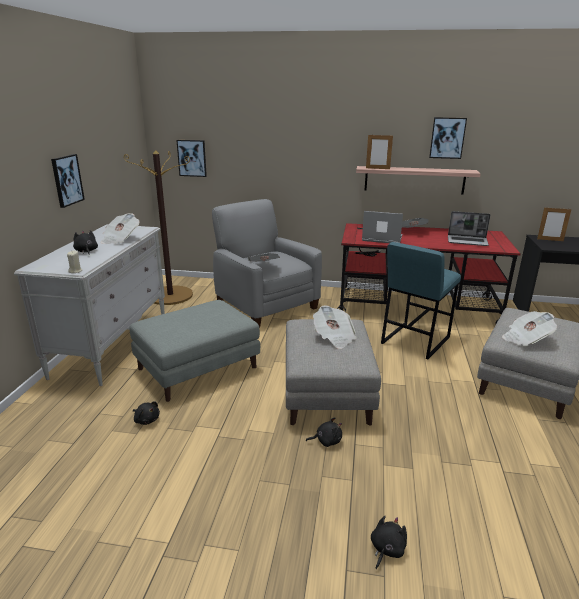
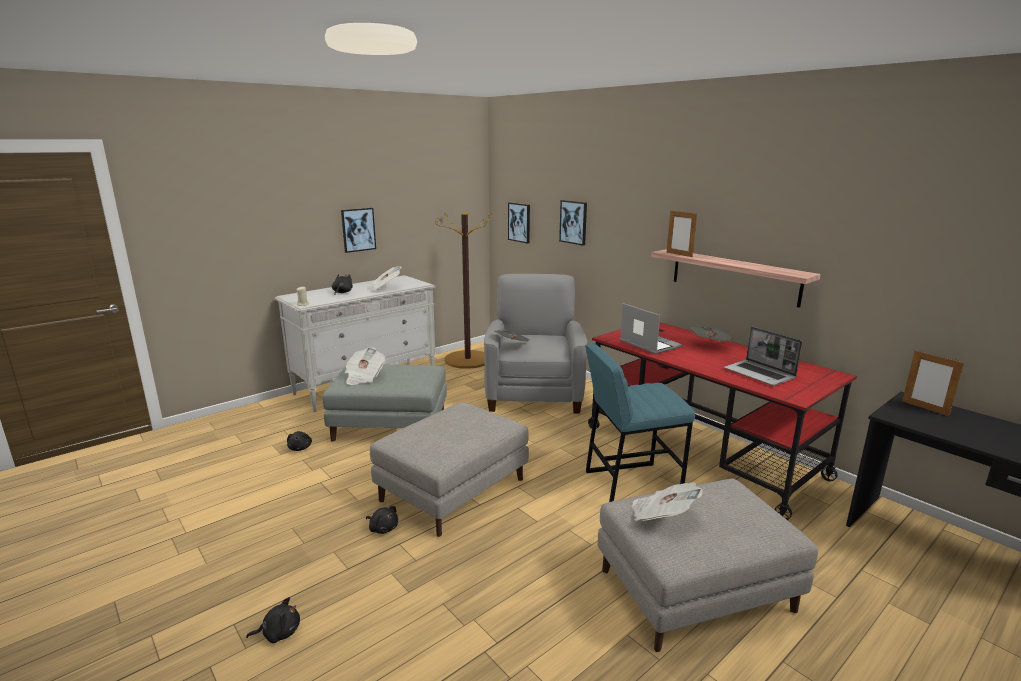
camera: 40 degrees right, 5 degrees down
newspaper [313,305,357,349] -> newspaper moved to [345,347,386,385]
picture [429,117,467,159] -> picture moved to [559,200,587,246]

